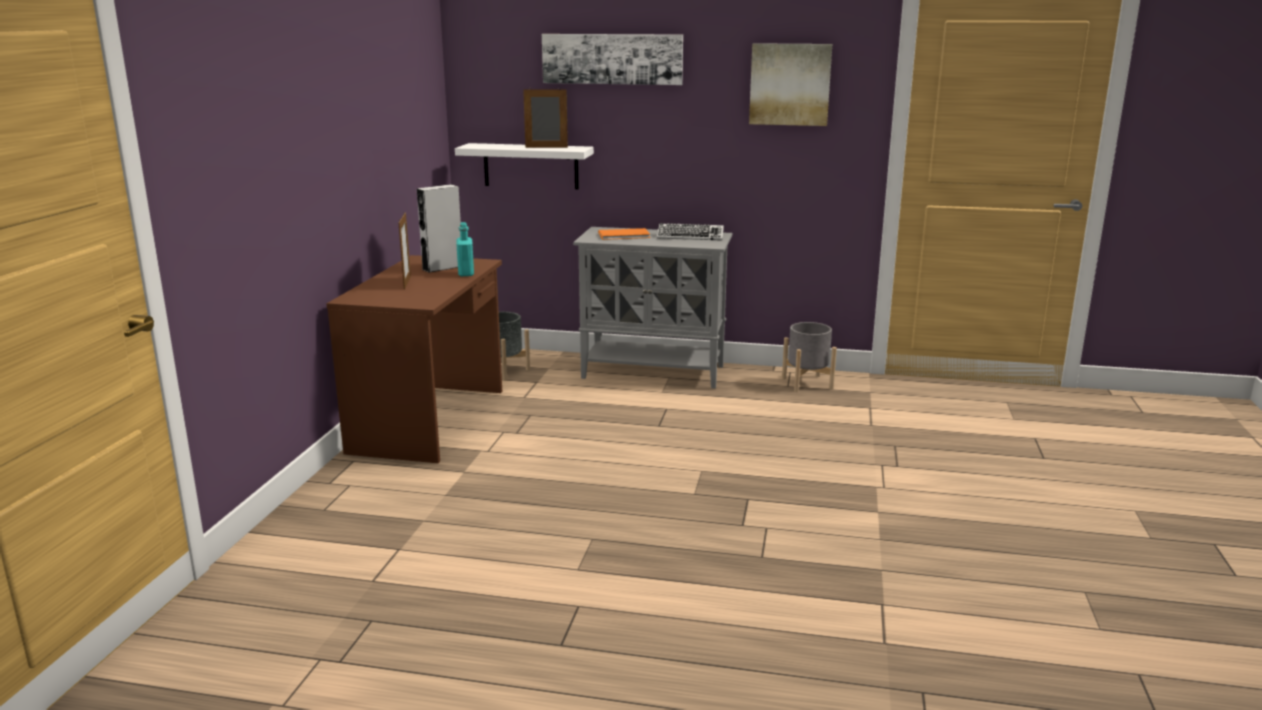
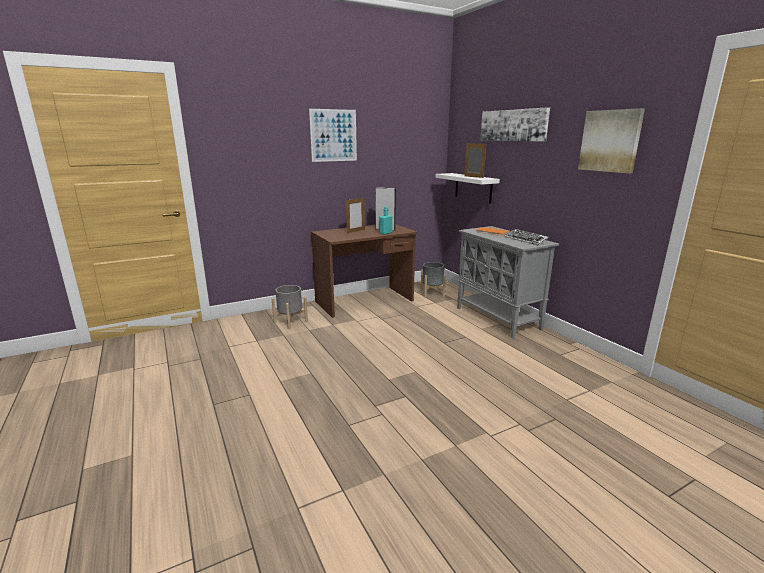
camera: 50 degrees right, 0 degrees up
grey planter [782,322,837,392] -> grey planter moved to [272,285,308,329]
none -> picture [309,109,357,162]

